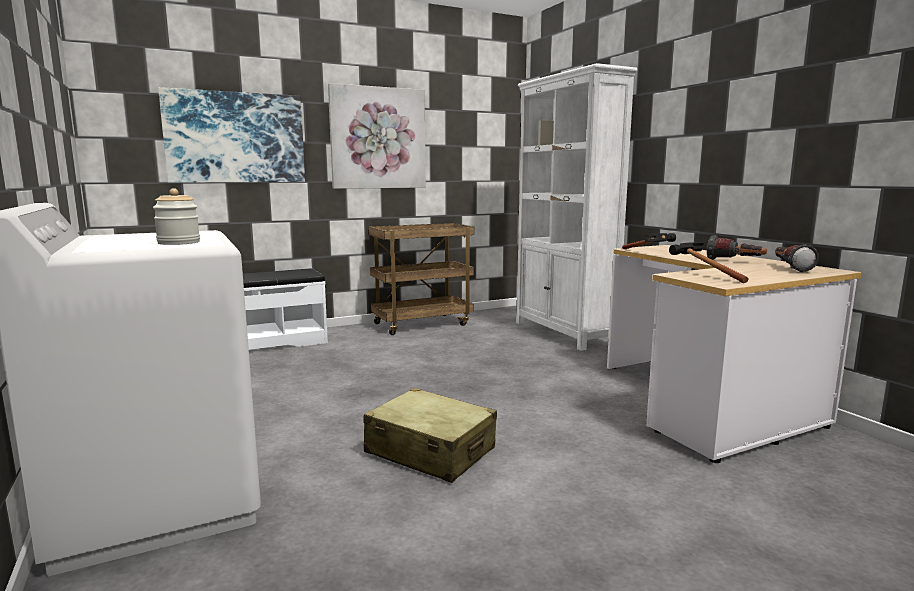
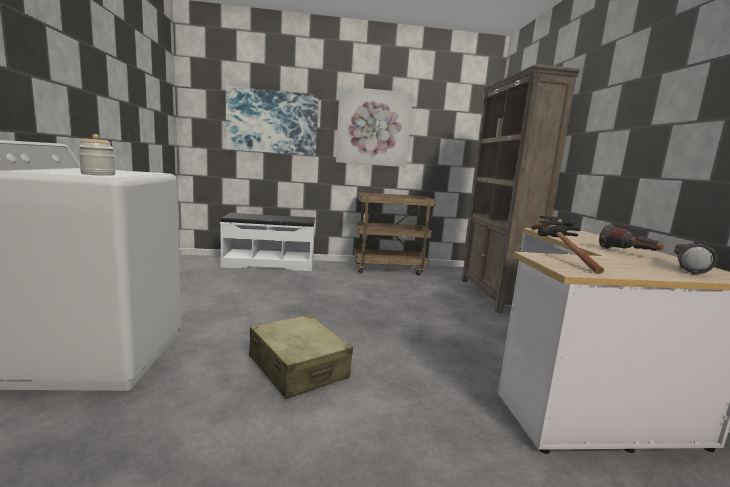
camera: 20 degrees right, 0 degrees up
white bookcase [516,63,637,351] -> brown bookcase [462,64,580,313]

